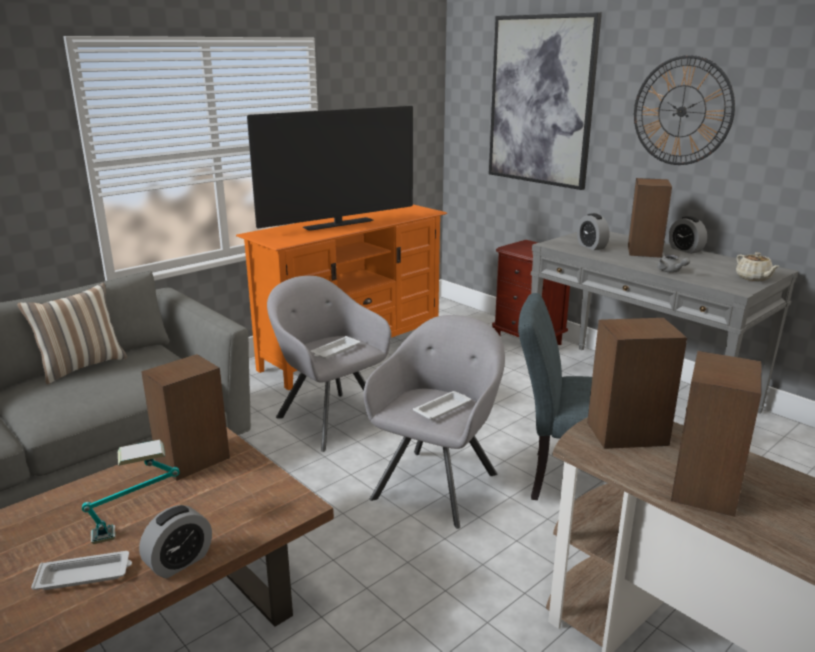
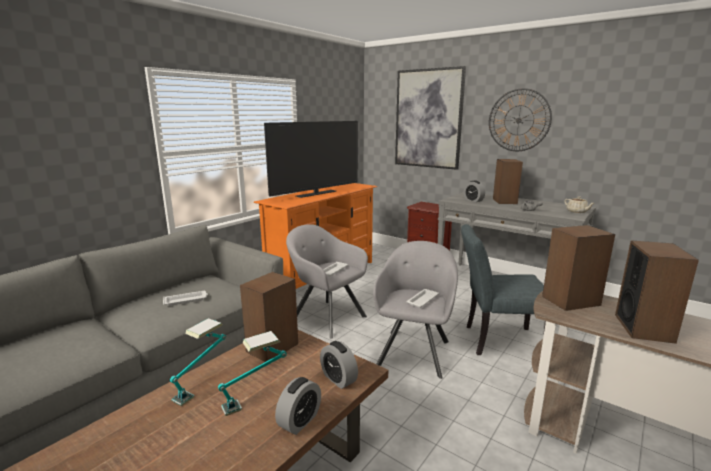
camera: 10 degrees left, 5 degrees down
pillow [17,283,128,384] -> none
white tray [31,551,132,590] -> white tray moved to [163,291,208,306]
alarm clock [669,216,707,254] -> alarm clock moved to [320,341,358,389]
none -> table lamp [170,318,226,406]

